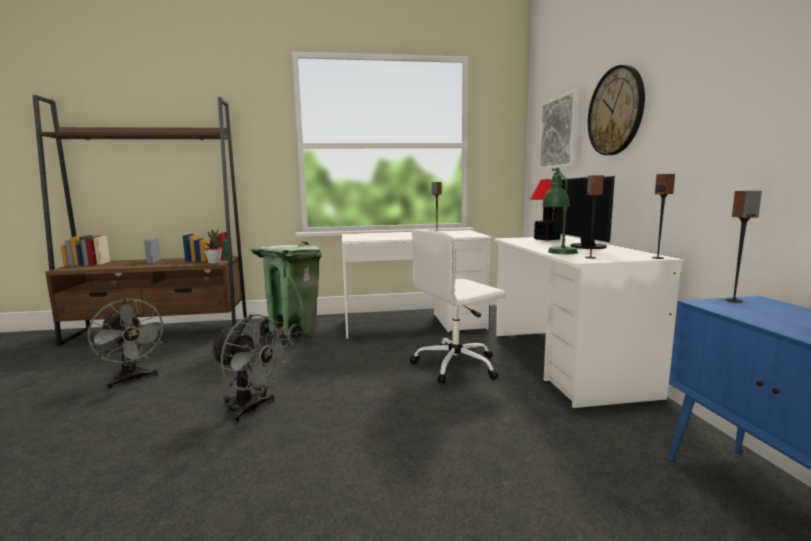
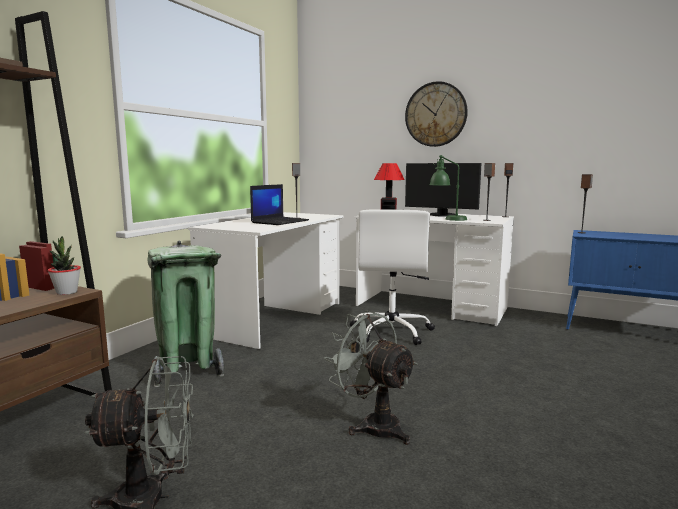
camera: 55 degrees left, 0 degrees up
grey fan [210,314,291,423] -> grey fan turned 105 degrees counterclockwise [324,310,417,445]
picture [538,89,580,170] -> none
none -> laptop [250,184,309,225]

